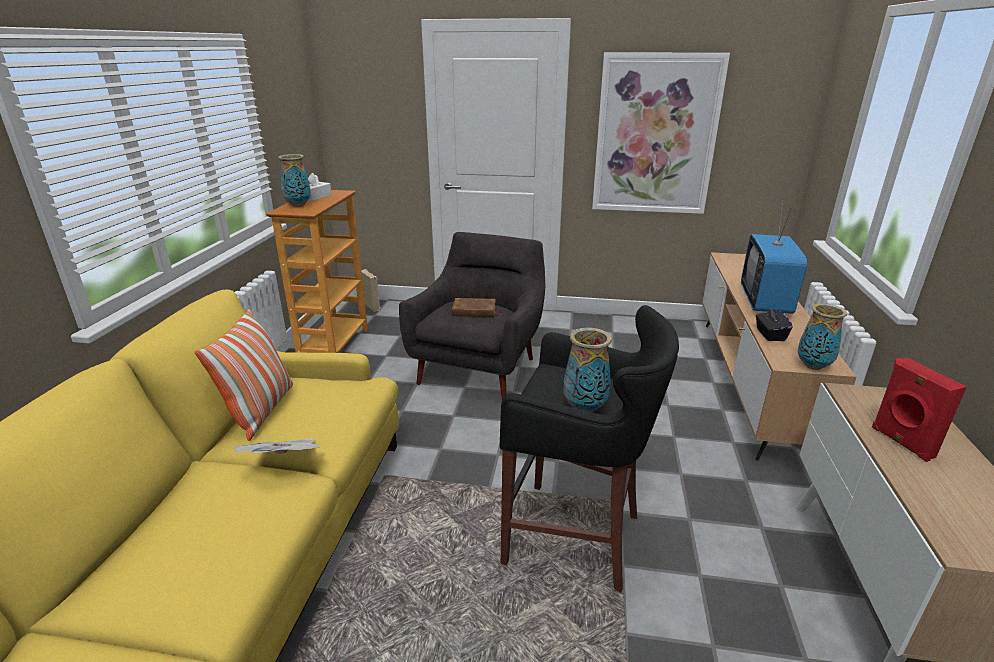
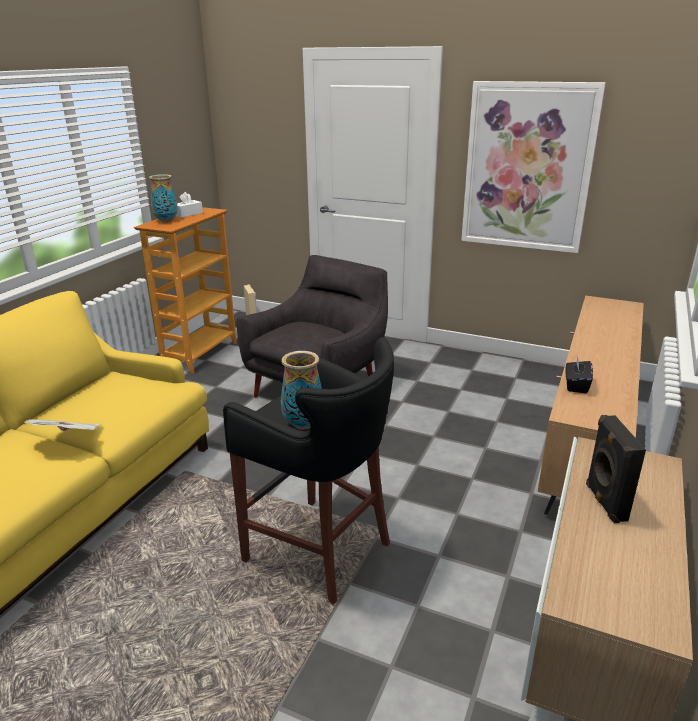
camera: 15 degrees right, 0 degrees up
pillow [195,308,293,441] -> none
brown book [452,298,502,317] -> none
television [741,199,807,314] -> none
vase [798,303,847,370] -> none
red speaker [872,357,967,462] -> black speaker [586,415,646,523]

